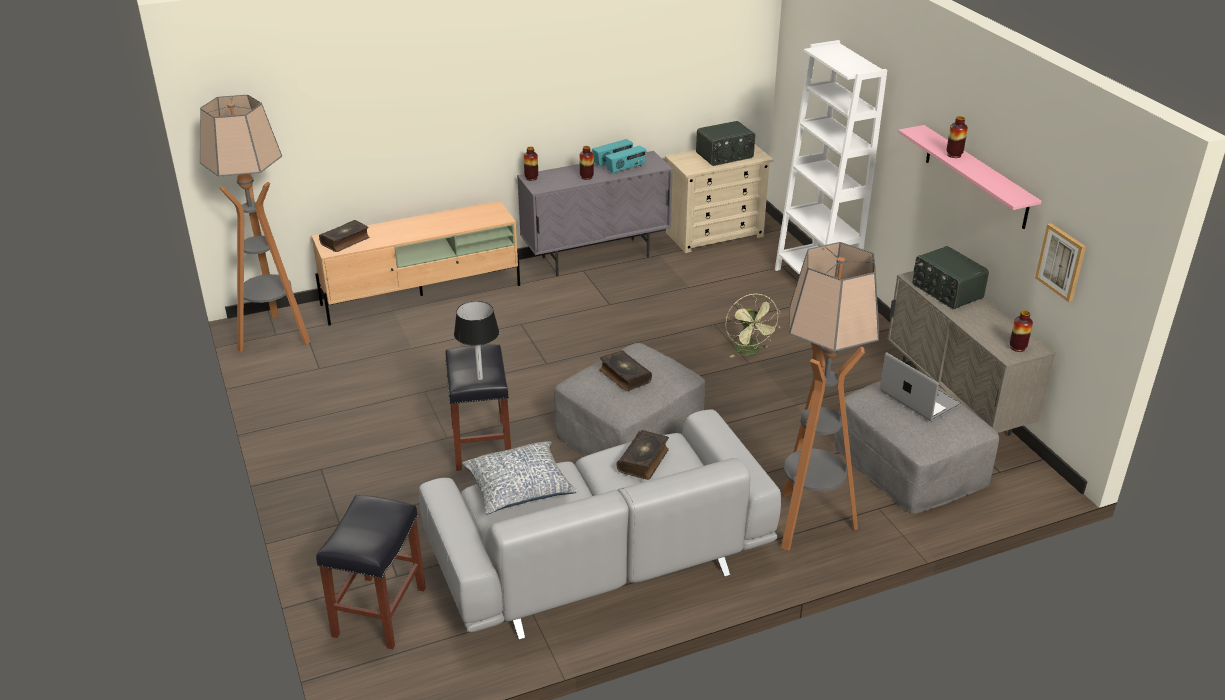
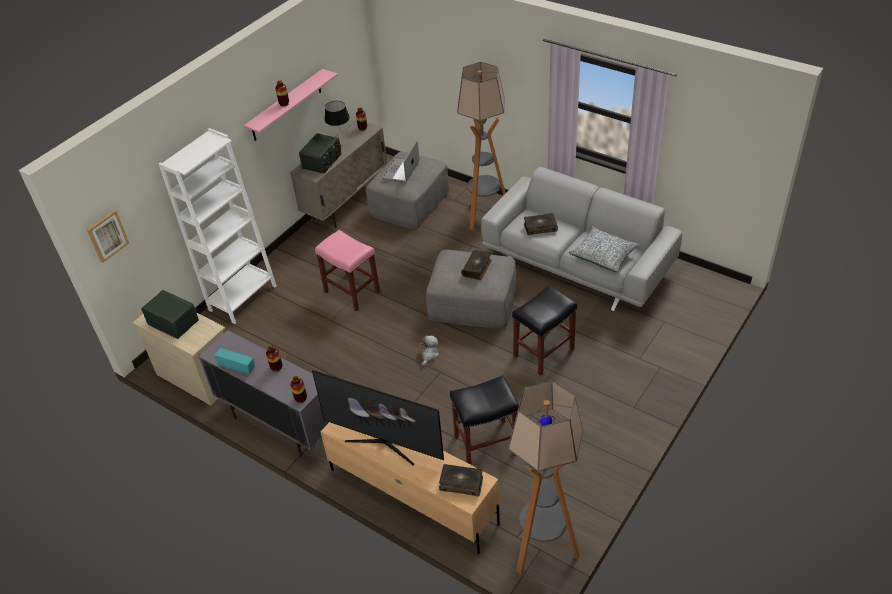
camera: 120 degrees left, 10 degrees up
black stool [316,495,426,649] -> black stool moved to [450,375,519,465]
black table lamp [454,301,499,380] -> black table lamp moved to [325,101,350,145]
radio [606,145,647,175] -> none
green fan [725,294,781,358] -> pink stool [315,230,380,311]
picture [1035,223,1086,302] -> picture moved to [87,210,129,263]
none -> television [312,370,444,465]
none -> plush toy [420,335,439,366]

